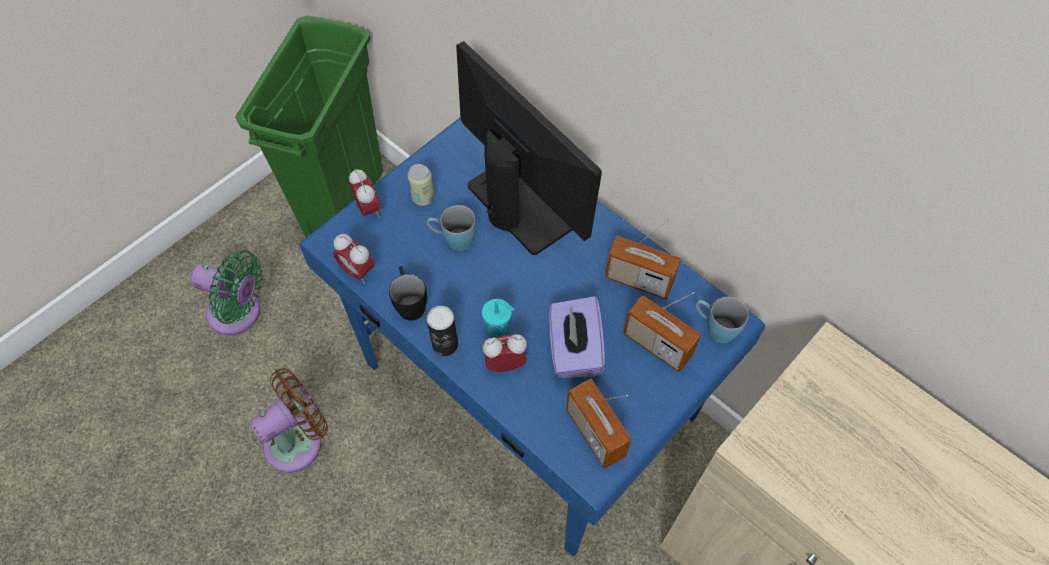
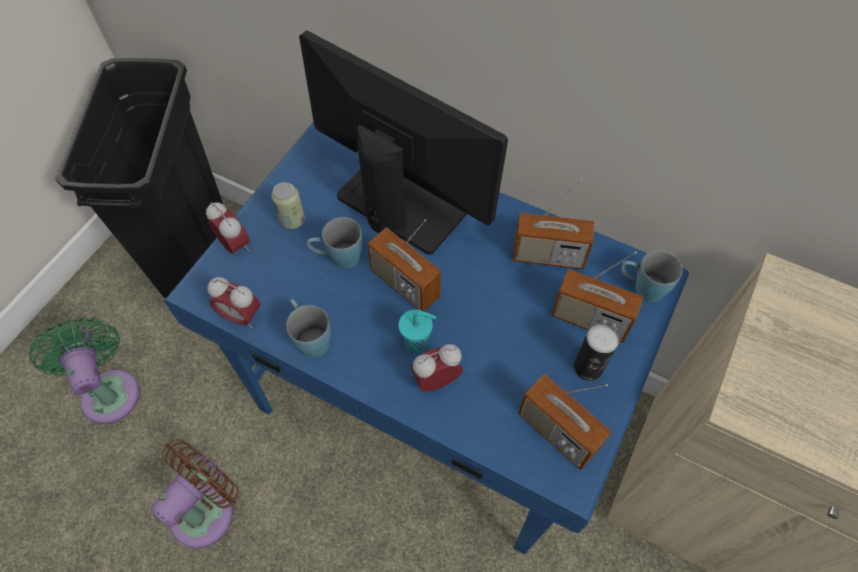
camera: 15 degrees left, 0 degrees up
green fan [190,250,262,335] -> green fan turned 120 degrees counterclockwise [29,318,140,424]
green trash can [235,15,383,237] -> black trash can [55,58,223,298]
black mug [389,266,427,321] -> blue mug [286,299,331,358]
can [427,306,458,356] -> can moved to [574,324,619,381]
purple tissue box [549,296,605,378] -> none
none -> radio [367,219,441,311]

